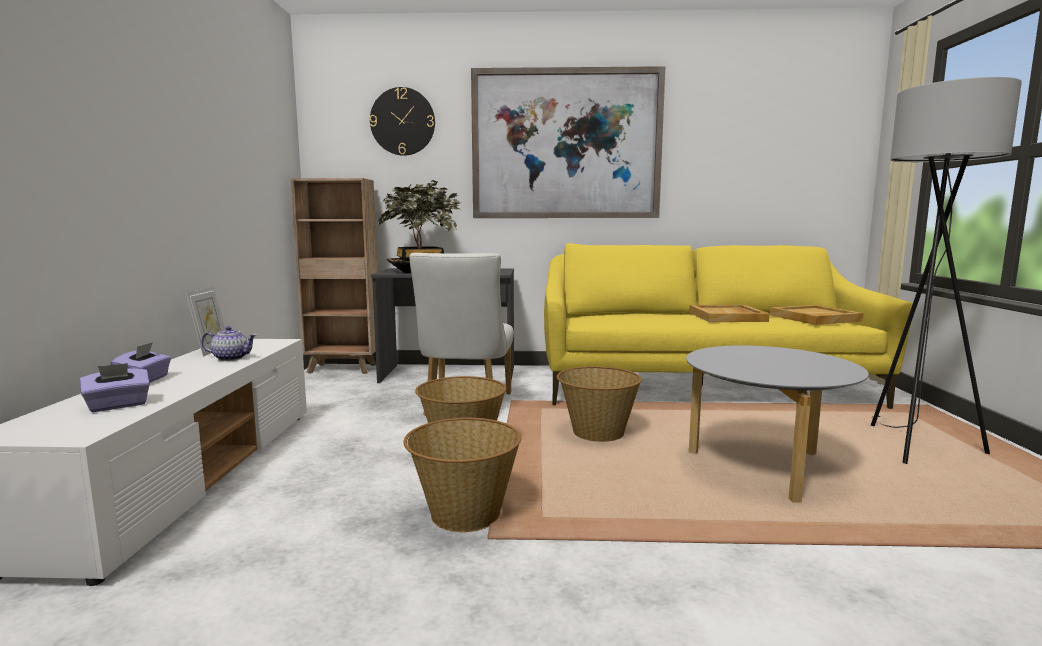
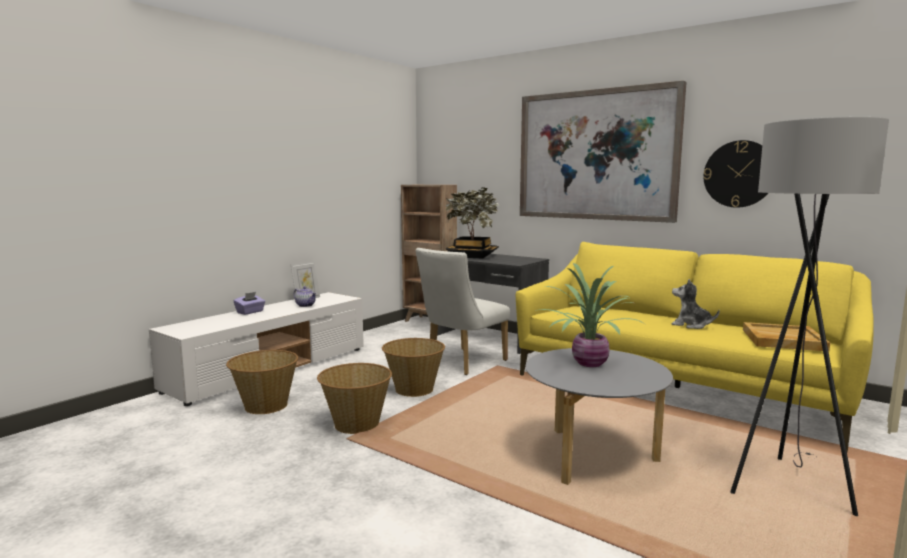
camera: 35 degrees right, 0 degrees up
purple tissue box [80,363,150,412] -> none
wall clock [370,87,435,156] -> wall clock moved to [704,140,768,208]
basket [557,366,642,442] -> basket moved to [226,350,298,414]
beige tray [689,305,770,322] -> plush toy [671,279,720,329]
none -> potted plant [535,263,643,367]

